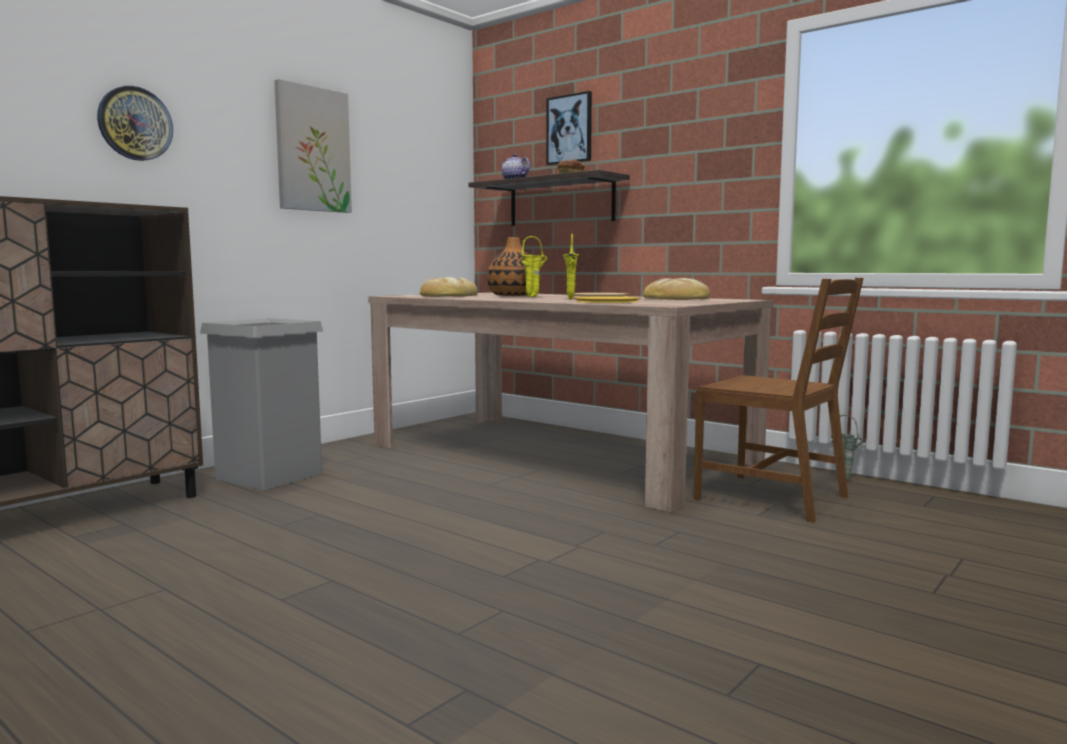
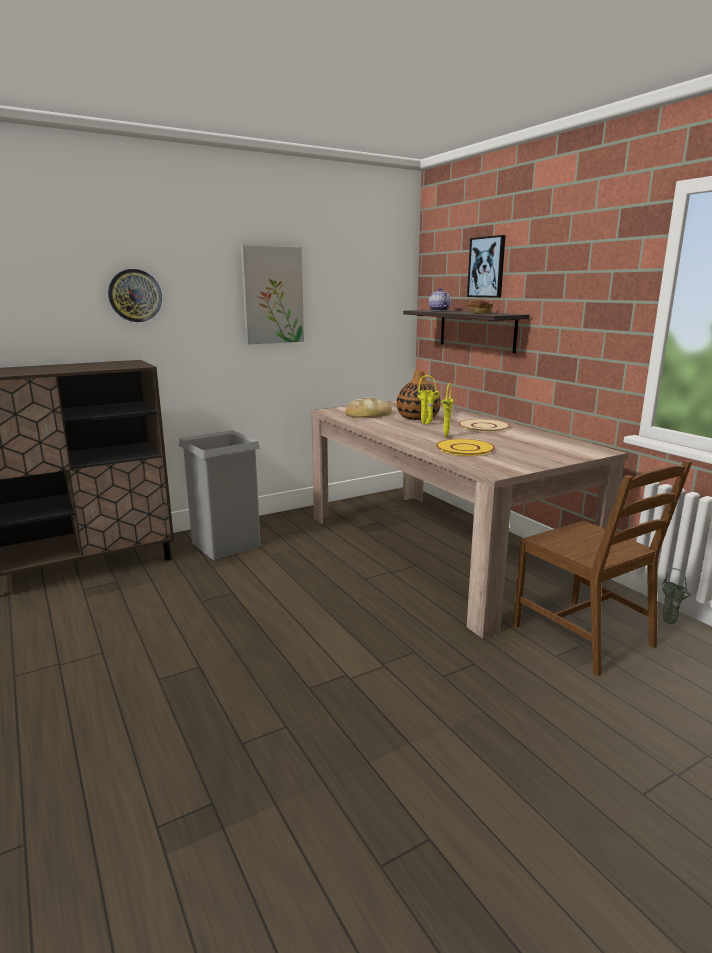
camera: 20 degrees right, 10 degrees up
bread [643,278,710,300] -> none

